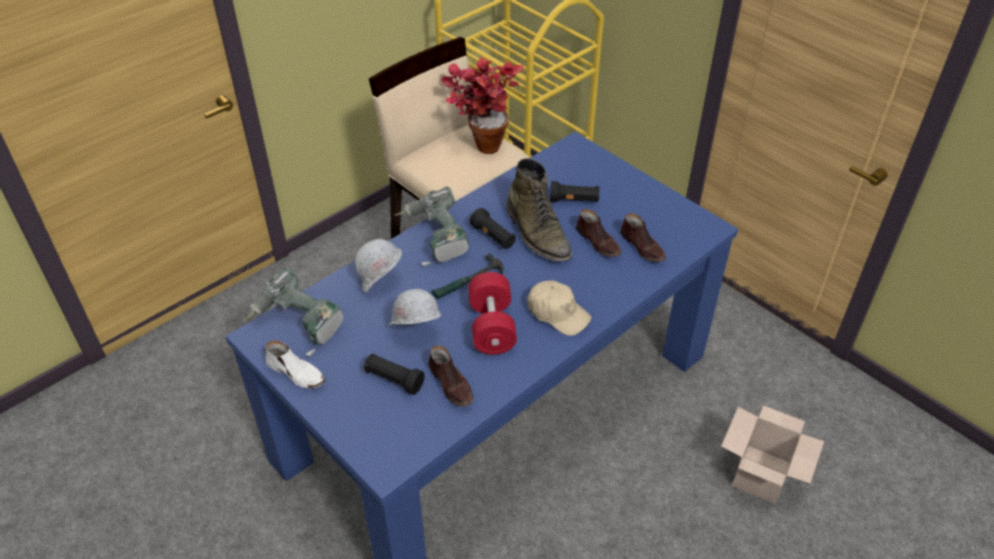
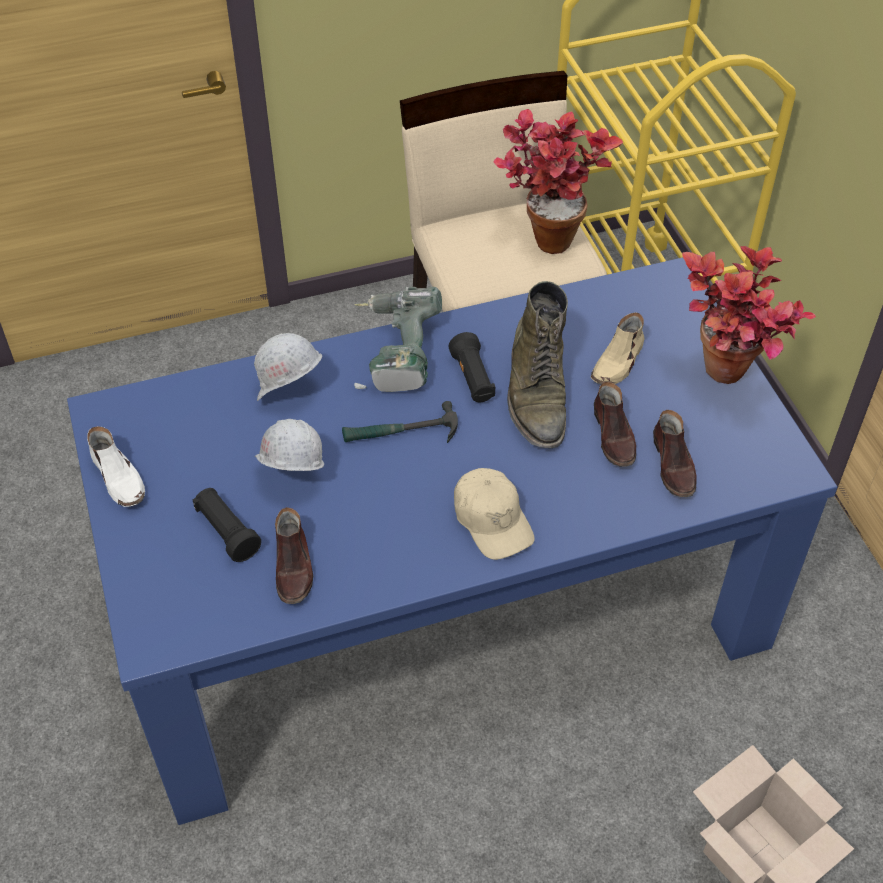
camera: 25 degrees right, 5 degrees up
power drill [244,268,343,356] -> none
red dumbbell [468,272,517,355] -> none
black flashlight [550,181,600,202] -> beige shoe [591,312,644,384]
none -> potted plant [682,246,816,384]

